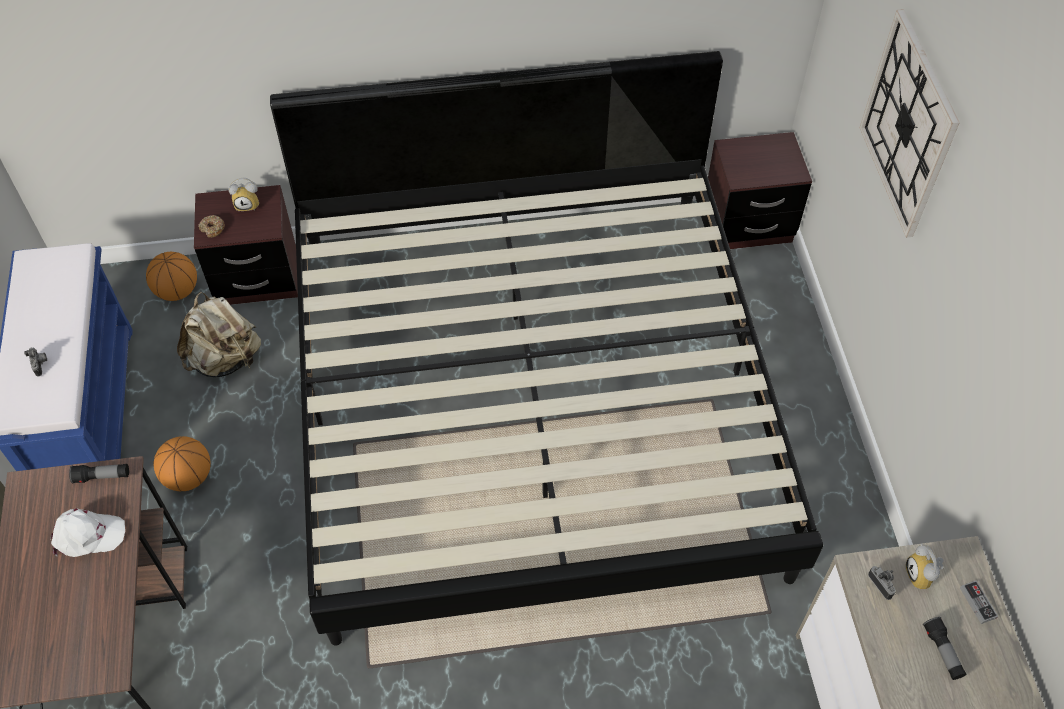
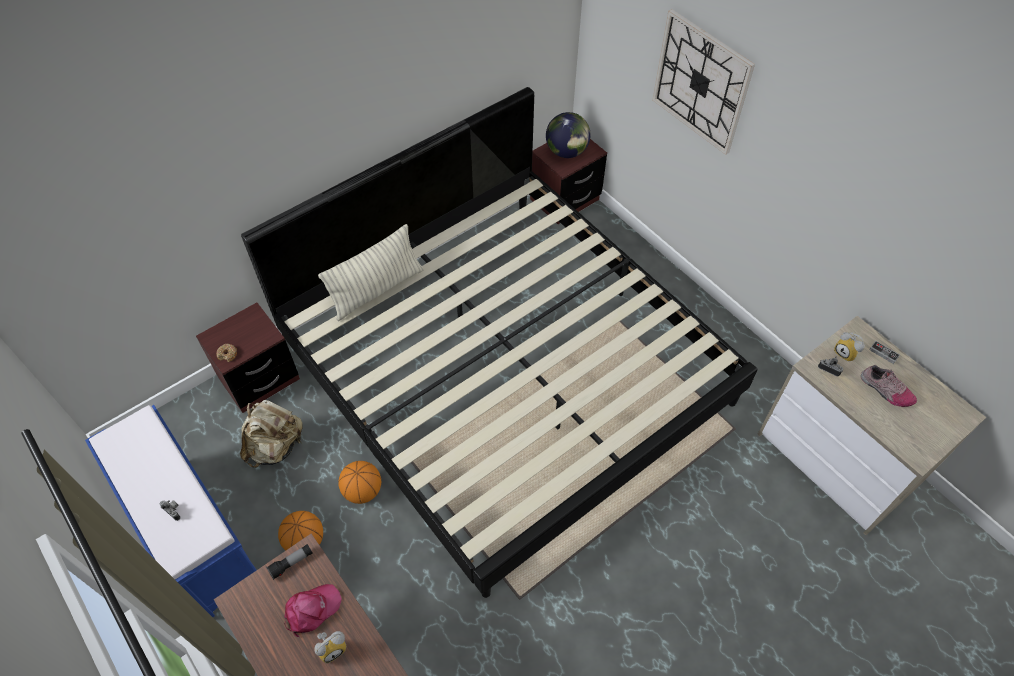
camera: 30 degrees left, 0 degrees up
white cap [50,508,125,557] -> pink cap [284,584,342,637]
basketball [146,252,197,301] -> basketball moved to [338,461,381,504]
alarm clock [228,178,259,211] -> alarm clock moved to [314,631,347,664]
flashlight [923,617,966,680] -> shoe [861,365,917,407]
none -> pillow [318,224,424,321]
none -> globe [546,112,591,158]

